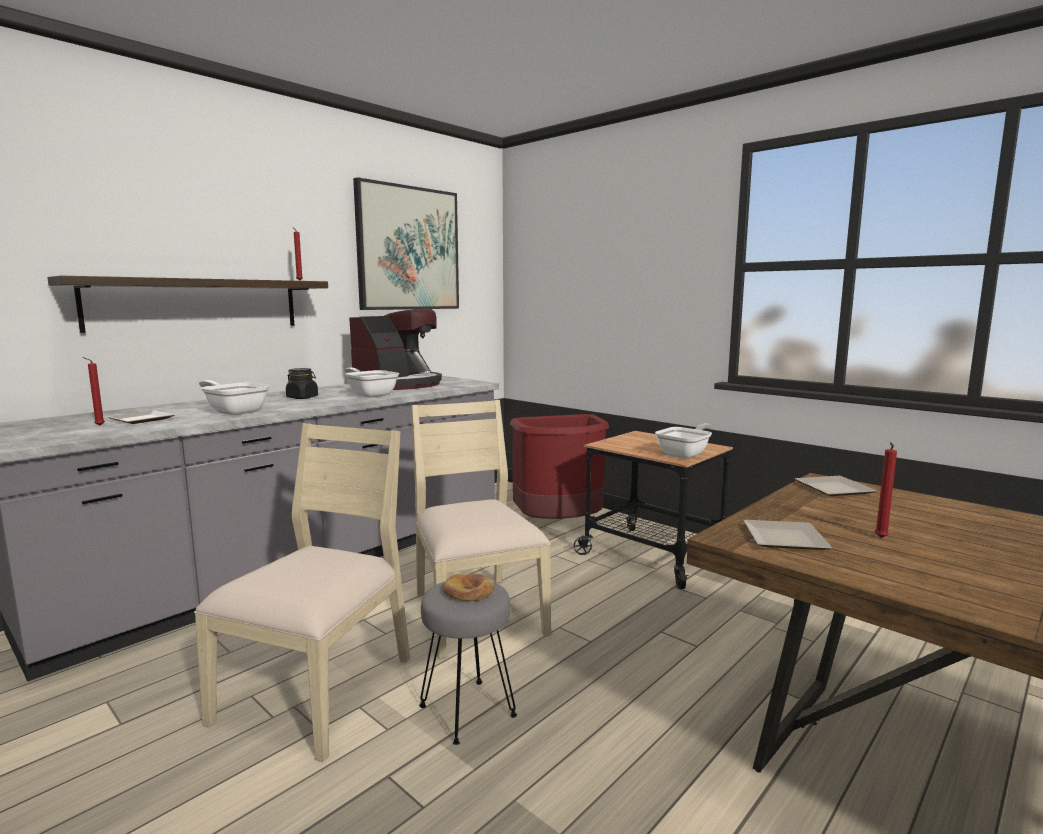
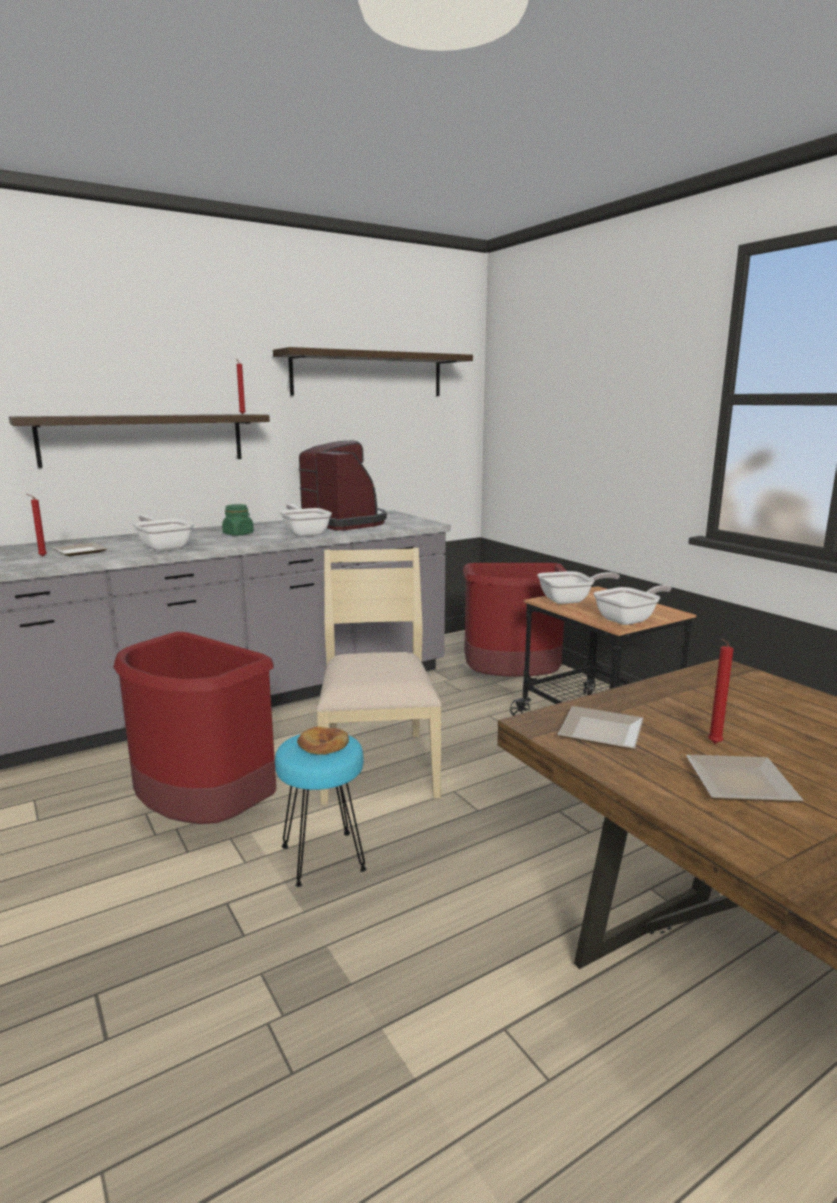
camera: 15 degrees right, 5 degrees up
beige chair [194,423,410,762] -> red trash can [113,632,276,824]
black jar [286,368,318,399] -> green jar [222,504,254,536]
coffee machine [349,309,442,390] -> coffee machine turned 90 degrees counterclockwise [299,441,387,531]
picture [353,177,459,310] -> shelf [273,347,473,396]
grey stool [419,582,517,745] -> turquoise stool [275,734,367,887]
plate [795,476,877,496] -> plate moved to [686,755,804,802]
none -> frying pan [537,571,620,604]

